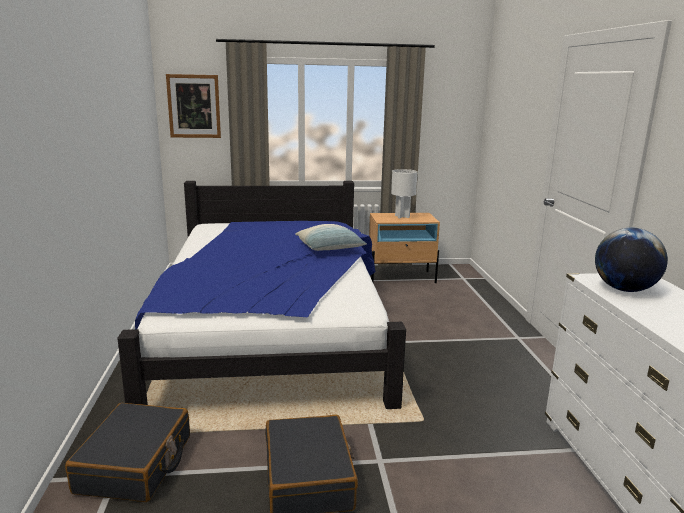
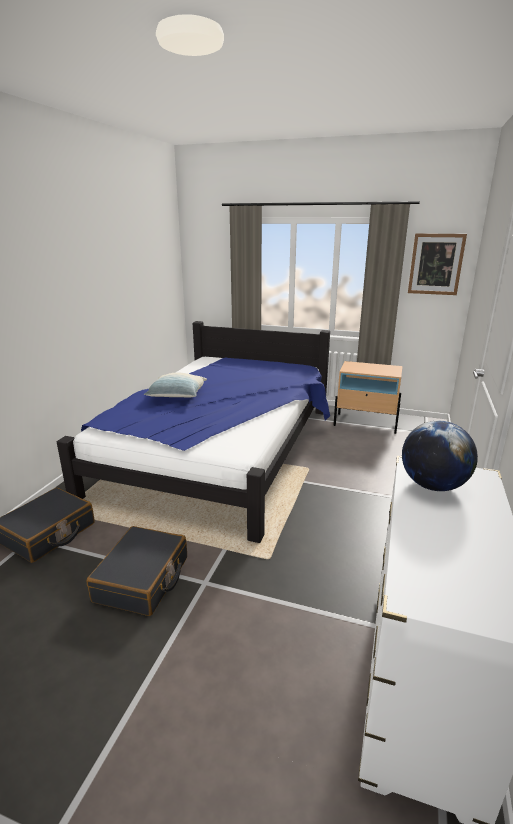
camera: 25 degrees right, 5 degrees up
picture [166,74,221,138] -> picture moved to [408,233,467,295]
pillow [295,224,367,251] -> pillow moved to [144,373,207,398]
white table lamp [391,169,417,218] -> none

